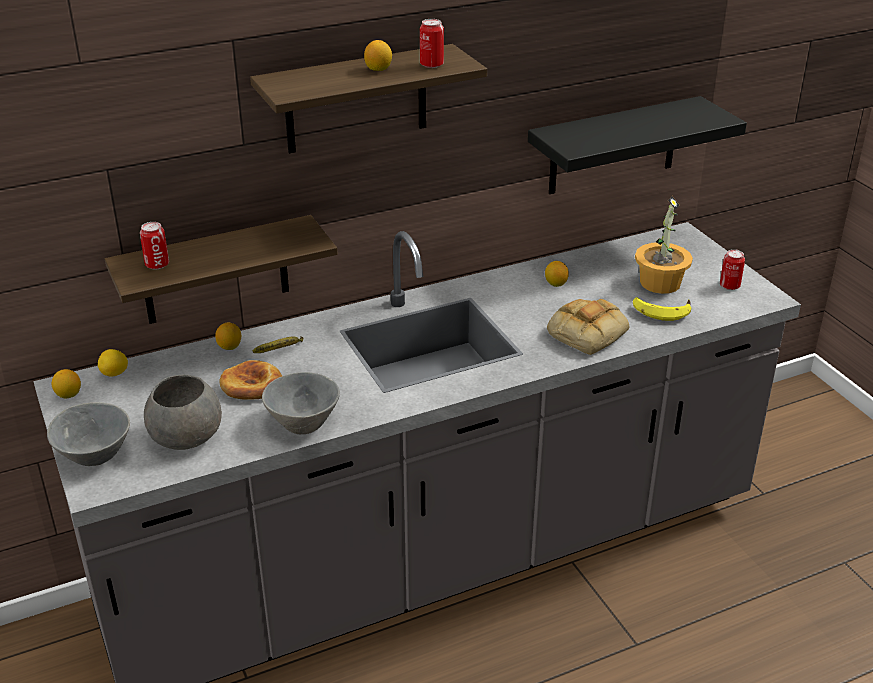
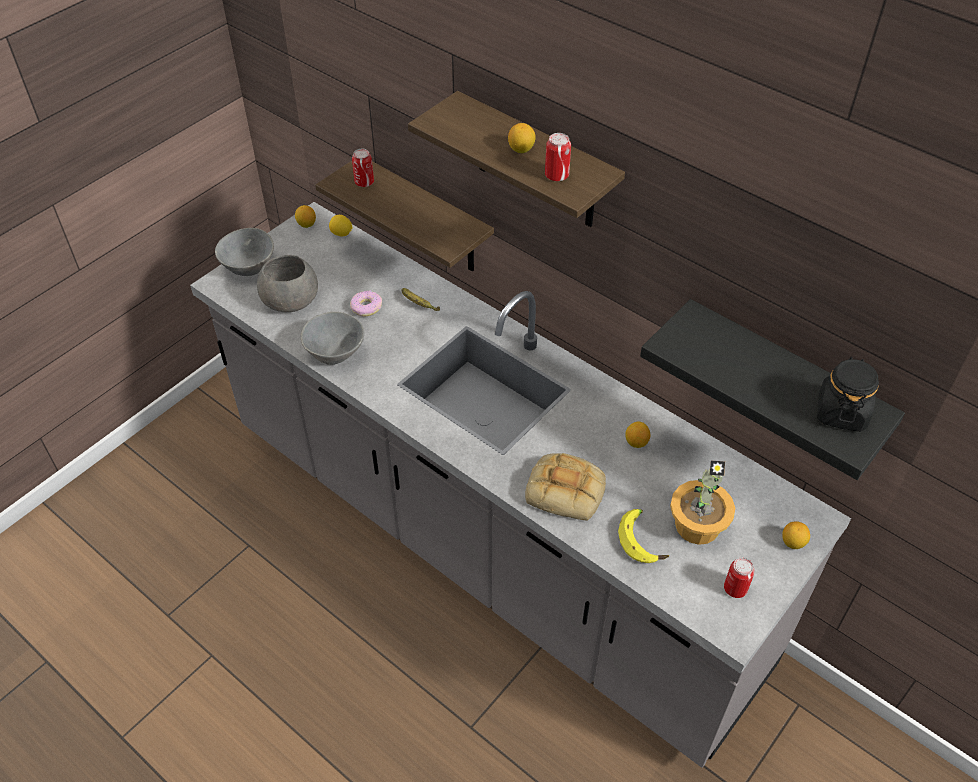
camera: 65 degrees right, 15 degrees up
lemon [215,323,241,350] -> lemon moved to [782,521,810,549]
bread [219,360,282,400] -> donut [350,291,382,316]
none -> black jar [817,357,879,432]

